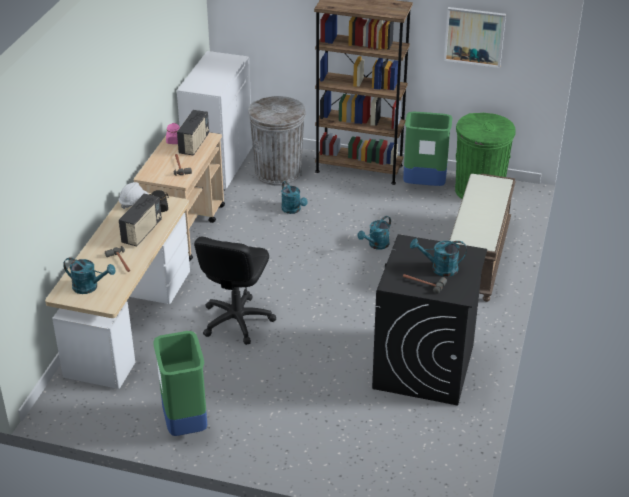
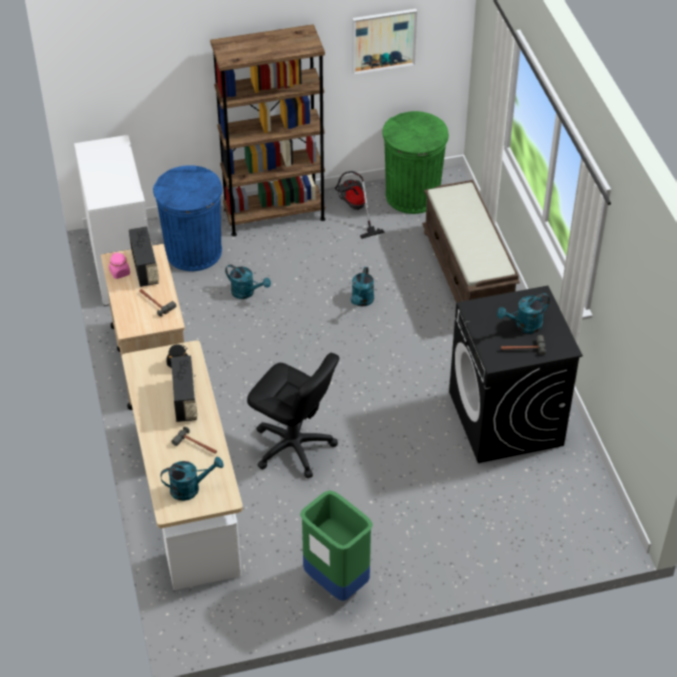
camera: 30 degrees left, 10 degrees up
white hard hat [119,182,148,209] -> none
black office chair [194,237,276,345] -> black office chair turned 45 degrees counterclockwise [247,353,339,478]
grey trash can [248,96,306,186] -> blue trash can [153,165,222,271]
green trash can [403,112,452,186] -> vacuum cleaner [335,171,385,239]

